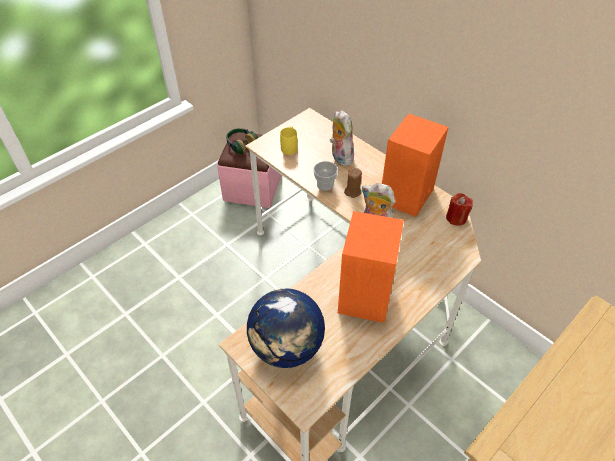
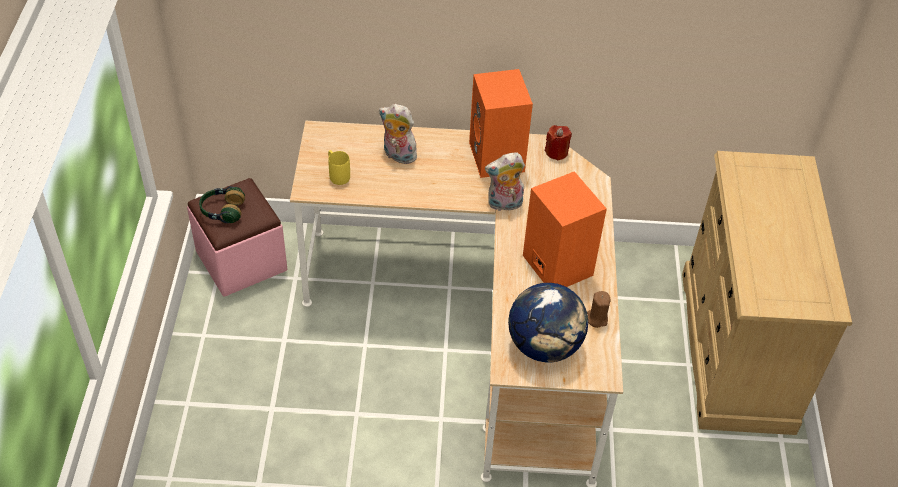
camera: 45 degrees left, 0 degrees up
cup [313,161,338,191] -> none
brown candle [344,168,362,198] -> brown candle moved to [587,291,611,328]

